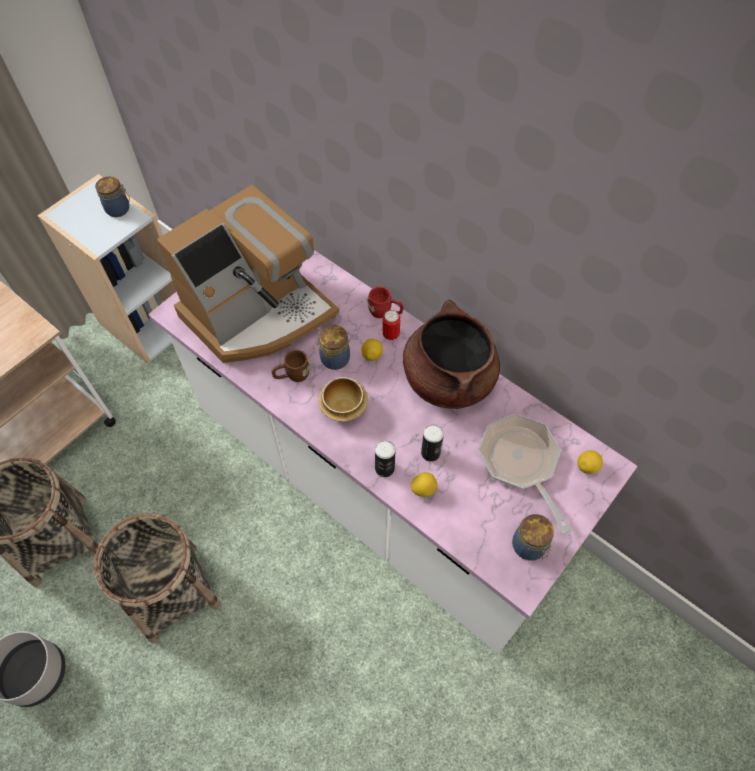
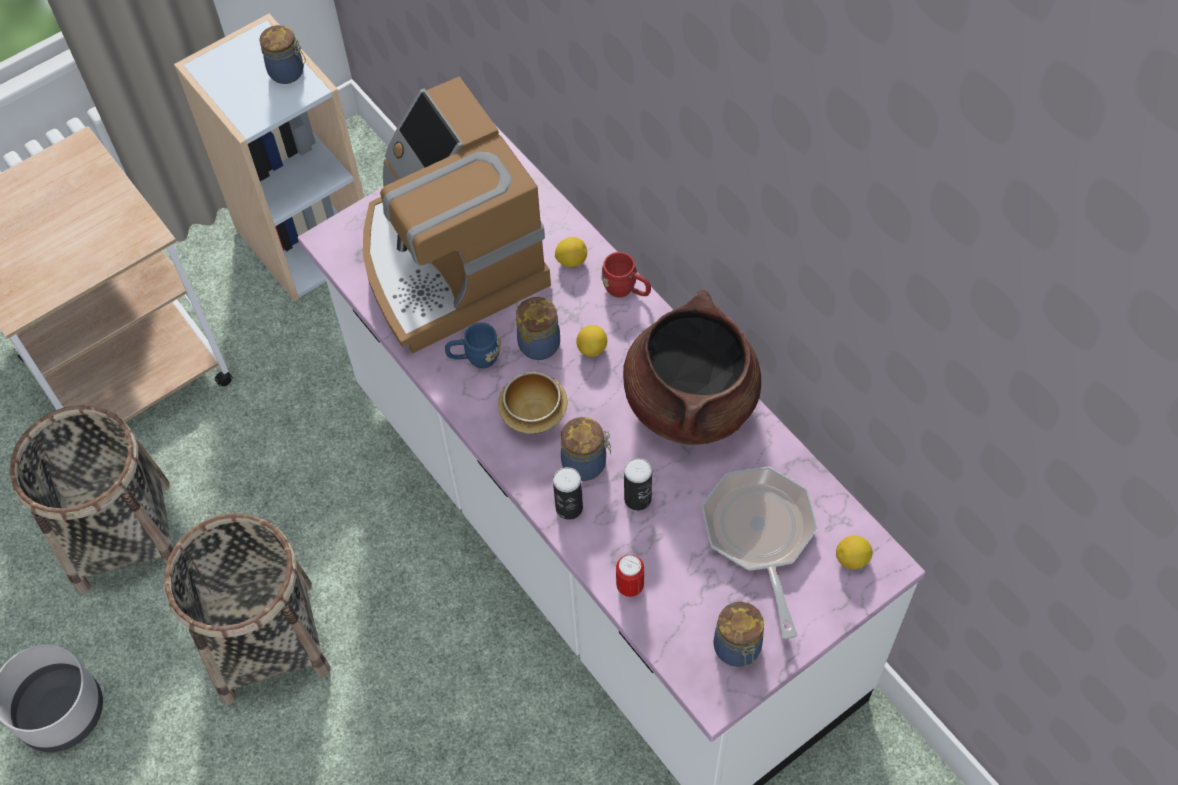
camera: 15 degrees right, 0 degrees up
coffee machine [156,185,339,363] -> coffee machine turned 90 degrees clockwise [363,76,551,354]
brown mug [272,350,311,382] -> blue mug [445,322,501,368]
can [383,310,400,341] -> can moved to [616,555,644,597]
lemon [411,472,438,497] -> lemon moved to [555,237,587,267]
none -> jar [561,417,611,481]

